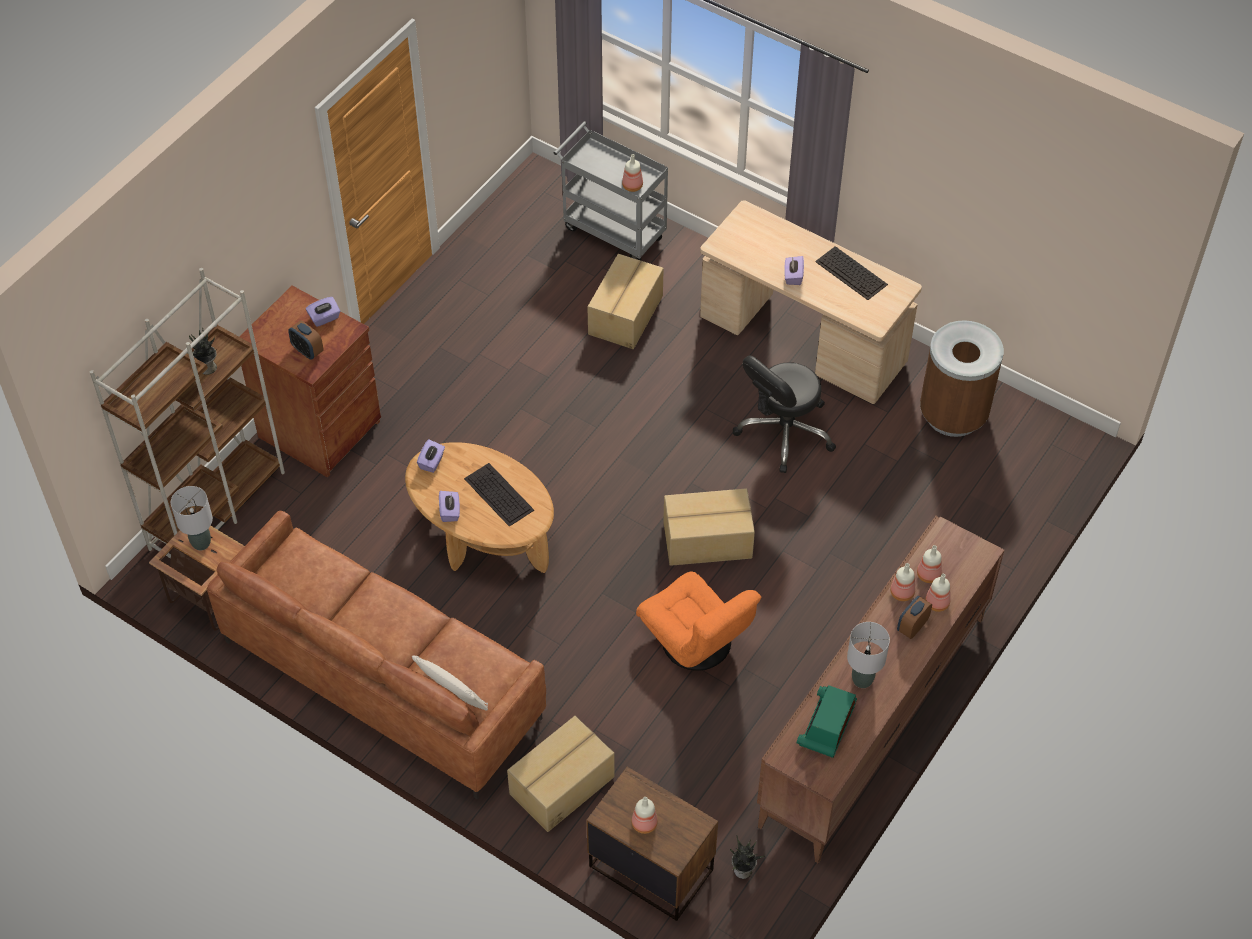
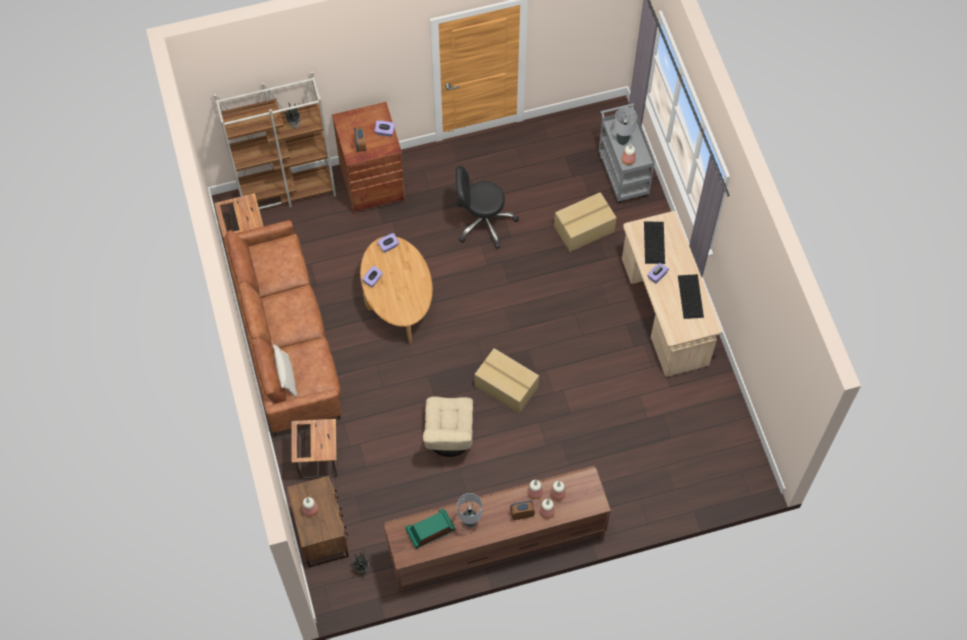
camera: 40 degrees right, 10 degrees up
grey table lamp [171,486,213,550] -> grey table lamp moved to [614,107,637,145]
keyboard [464,463,534,527] -> keyboard moved to [644,221,665,264]
cardboard box [507,716,615,832] -> side table [292,419,337,479]
orange armchair [636,571,761,671] -> beige armchair [423,397,473,457]
black office chair [733,356,836,473] -> black office chair moved to [455,166,519,249]
brown trash can [920,320,1004,437] -> none

